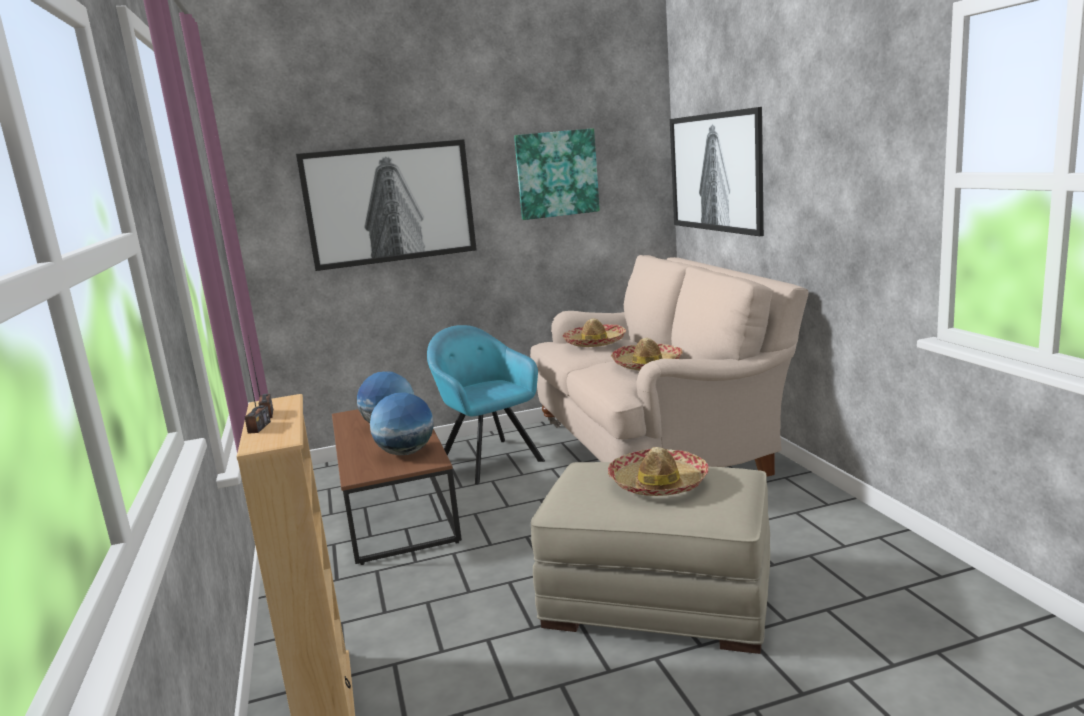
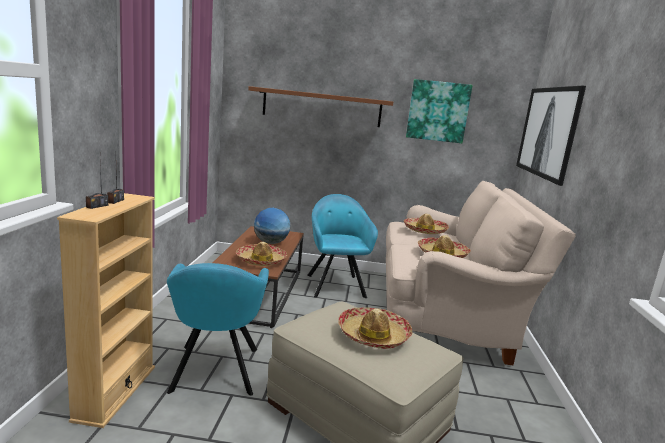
camera: 20 degrees right, 0 degrees up
picture [296,139,477,271] -> brown shelf [248,86,393,127]
globe [370,392,434,455] -> hat [236,242,287,266]
none -> turquoise armchair [167,263,269,396]

